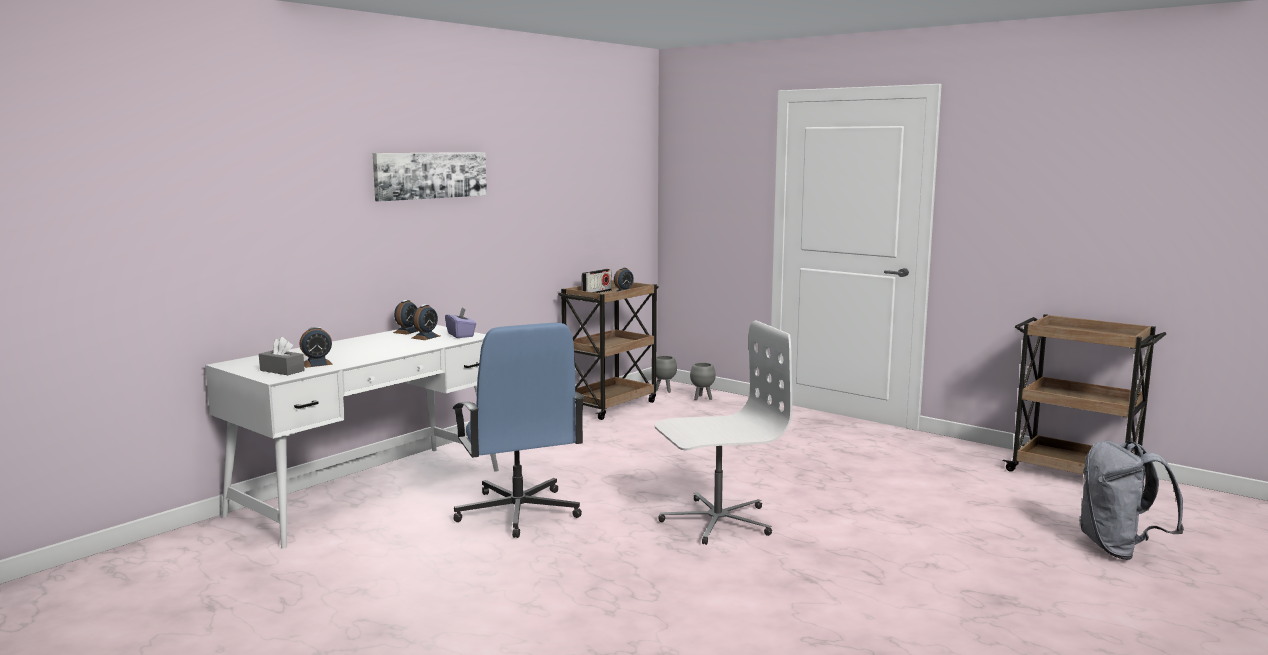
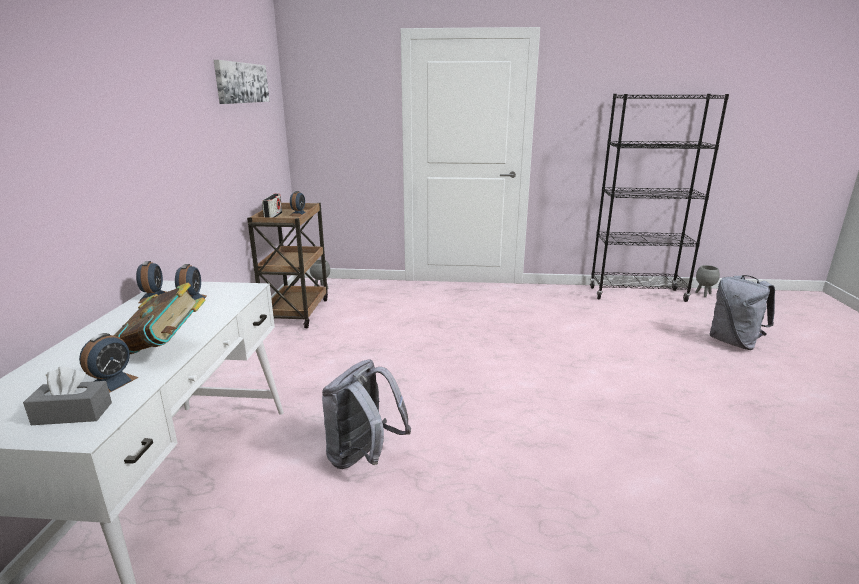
camera: 35 degrees left, 10 degrees up
picture [373,152,487,202] -> picture moved to [214,60,269,104]
purple tissue box [445,308,476,338] -> none
blue office chair [452,323,585,538] -> grey backpack [322,359,411,469]
white office chair [654,320,792,545] -> none
grey planter [690,362,716,400] -> grey planter moved to [695,265,720,297]
brown cart [1002,314,1166,475] -> black bookcase [590,94,729,302]
none -> book [114,282,206,354]

